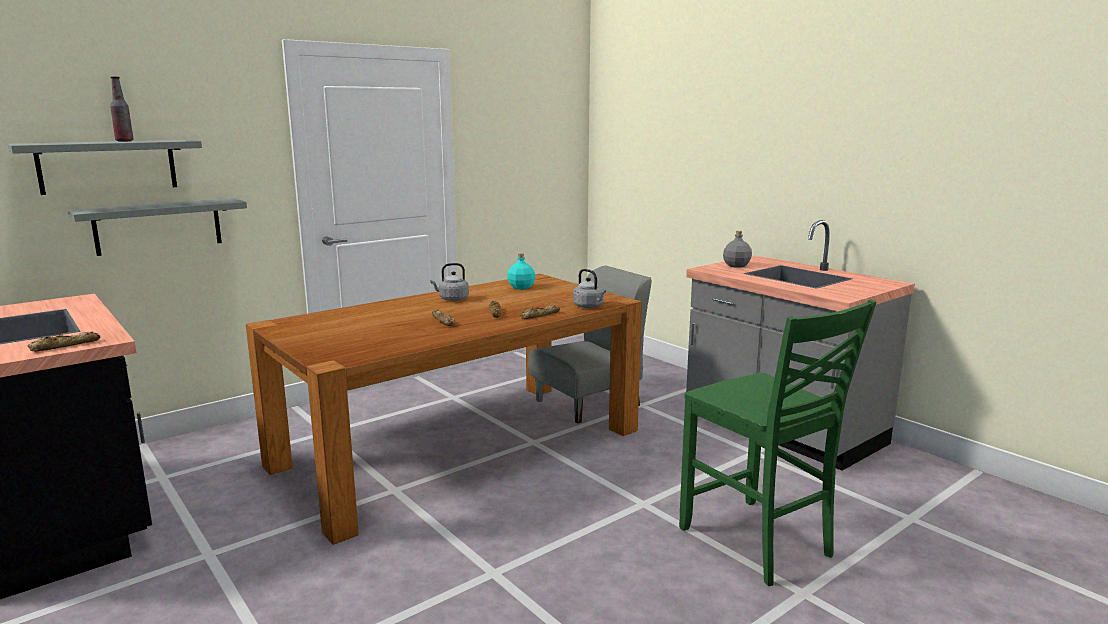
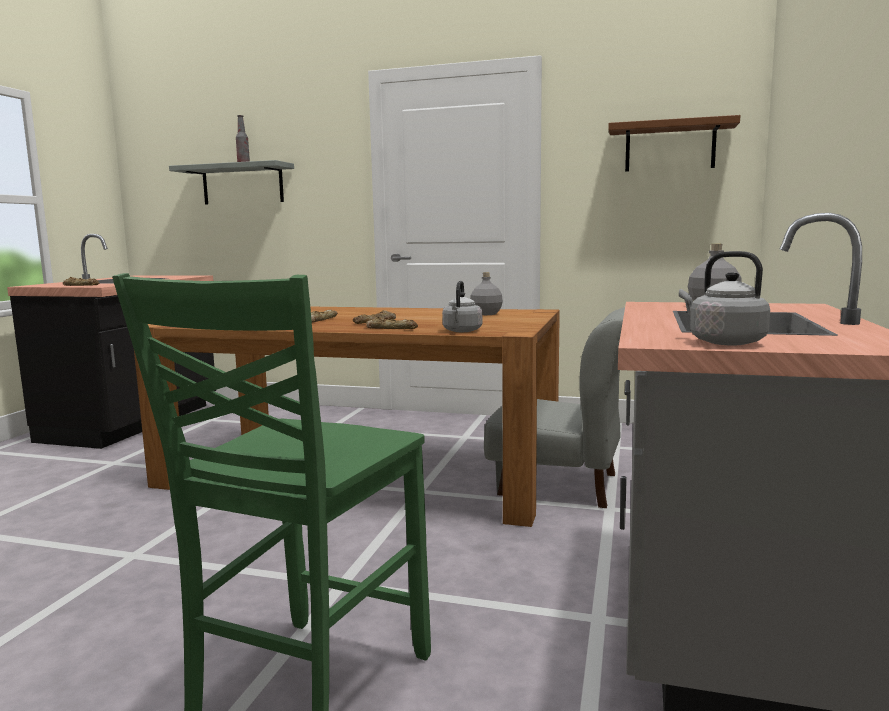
camera: 55 degrees right, 5 degrees down
grey shelf [67,198,247,256] -> none
grey kettle [430,263,469,301] -> grey kettle moved to [679,251,770,346]
turquoise bottle [507,253,535,290] -> grey bottle [470,272,503,315]
none -> brown shelf [608,115,740,172]

